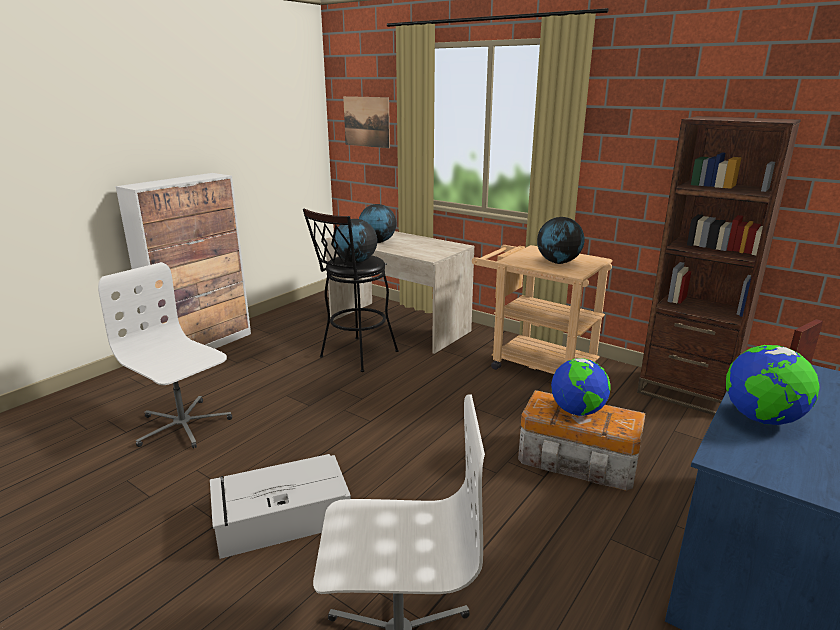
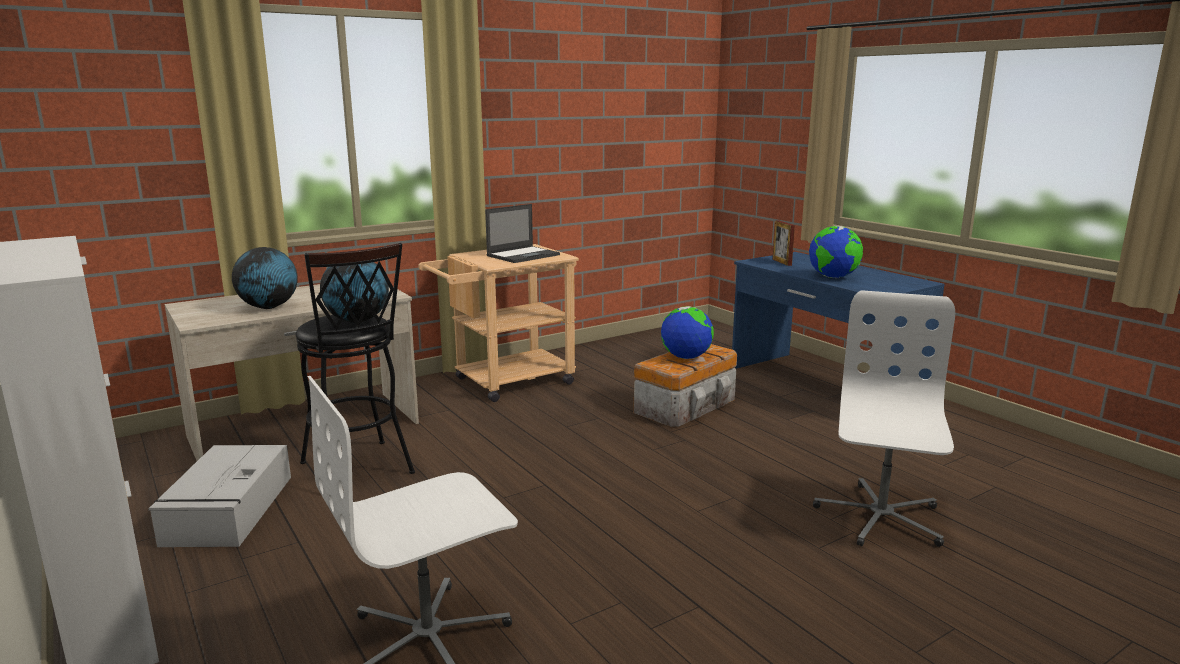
camera: 70 degrees left, 5 degrees down
grey storage box [210,454,351,559] -> grey storage box moved to [148,445,291,547]
picture [343,96,390,148] -> none
globe [537,217,584,264] -> laptop [485,204,560,263]
brown bookcase [637,116,801,415] -> none

